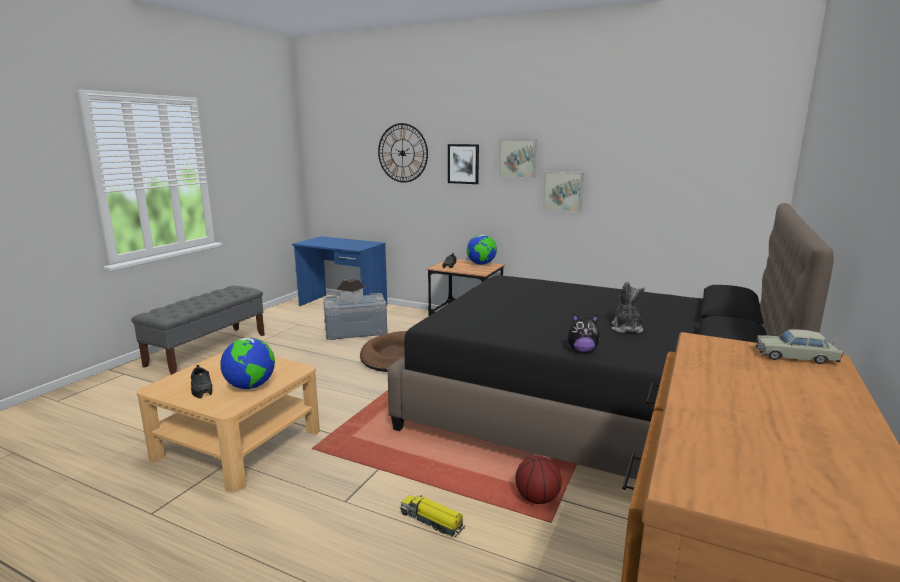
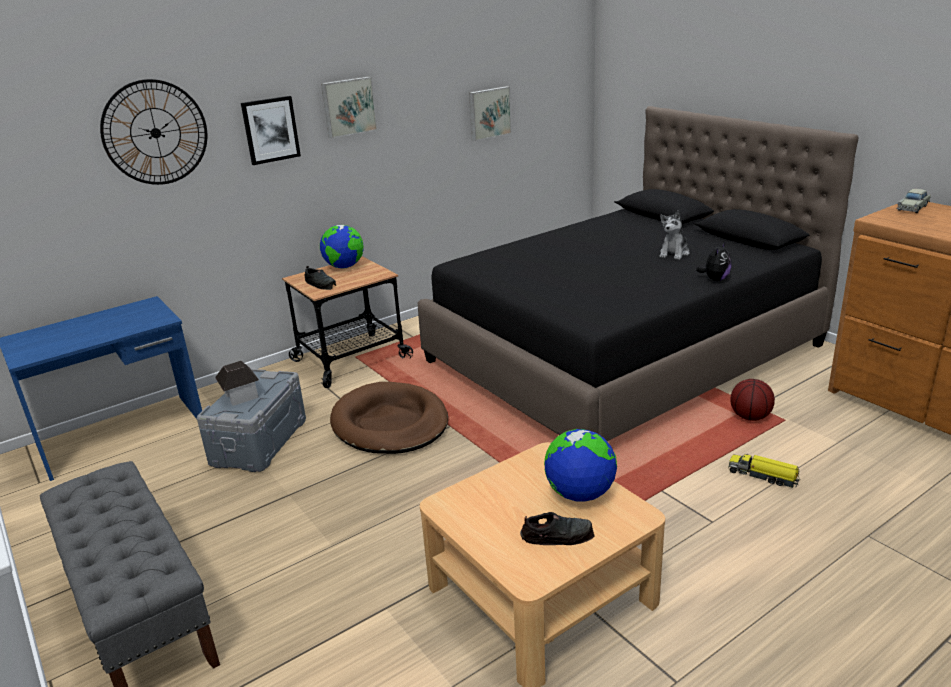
camera: 60 degrees left, 10 degrees up
toy truck [400,495,465,537] -> toy truck turned 60 degrees clockwise [728,454,801,488]
picture [543,172,584,212] -> picture moved to [469,86,512,141]
plush toy [611,281,645,333] -> plush toy turned 90 degrees counterclockwise [659,210,690,260]

